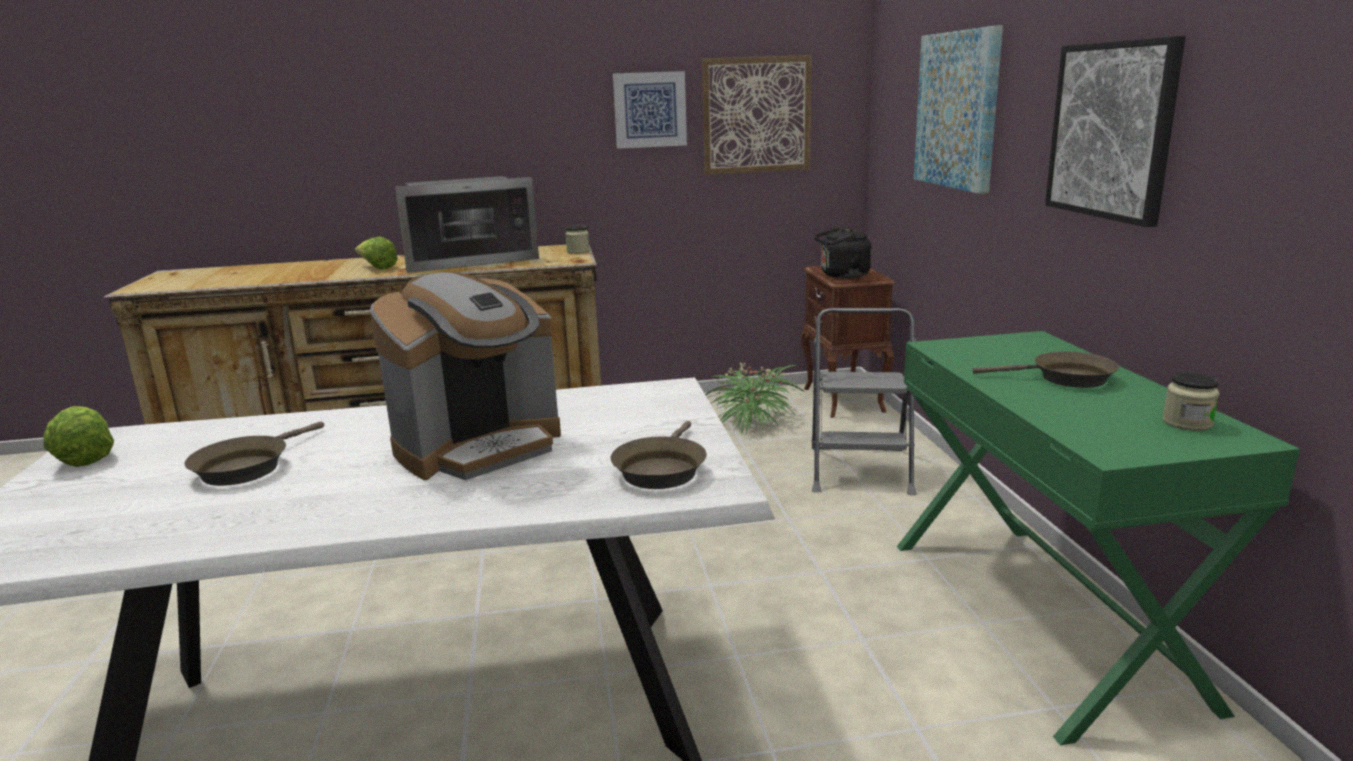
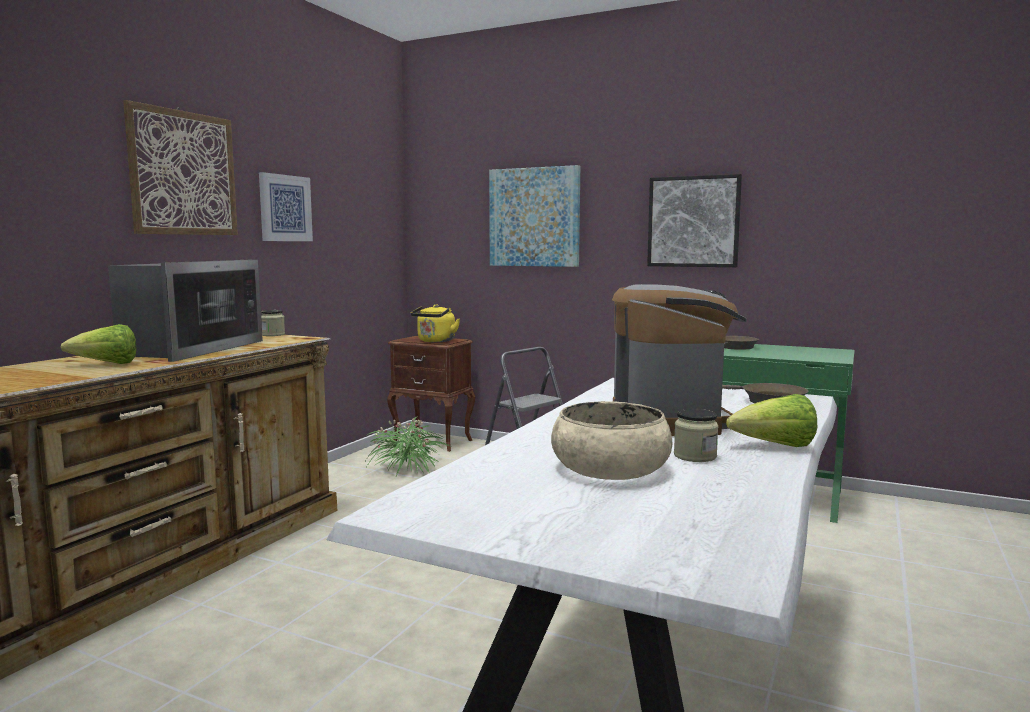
camera: 55 degrees left, 10 degrees down
lettuce [43,406,114,467] -> lettuce moved to [726,394,817,447]
brown frying pan [184,422,324,486] -> beige bowl [551,401,672,480]
picture [702,54,812,175] -> picture moved to [123,100,238,235]
black kettle [814,227,872,278] -> yellow kettle [411,304,460,342]
jar [1163,372,1220,431] -> jar moved to [674,409,718,462]

